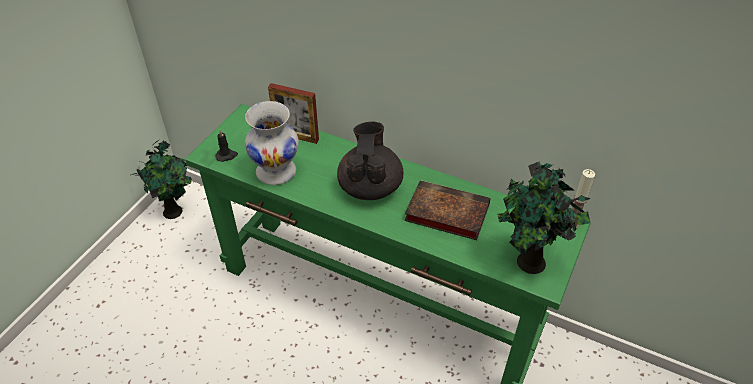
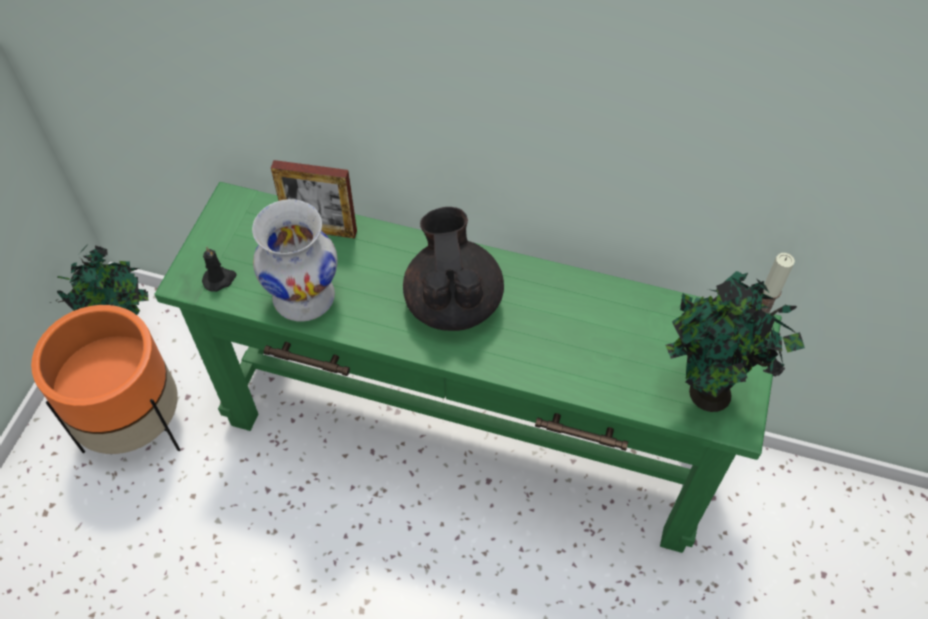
camera: 10 degrees left, 10 degrees up
book [404,180,490,240] -> none
none -> orange planter [31,305,180,454]

